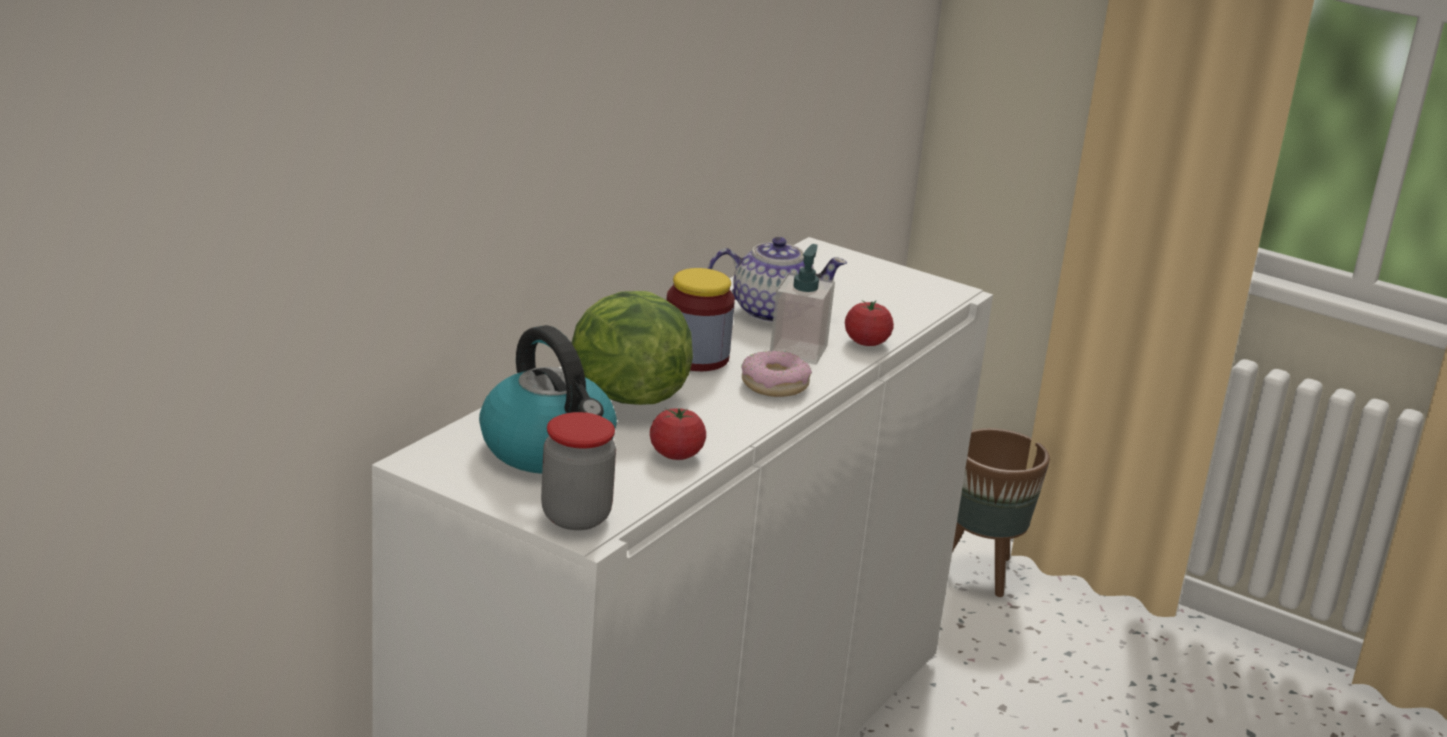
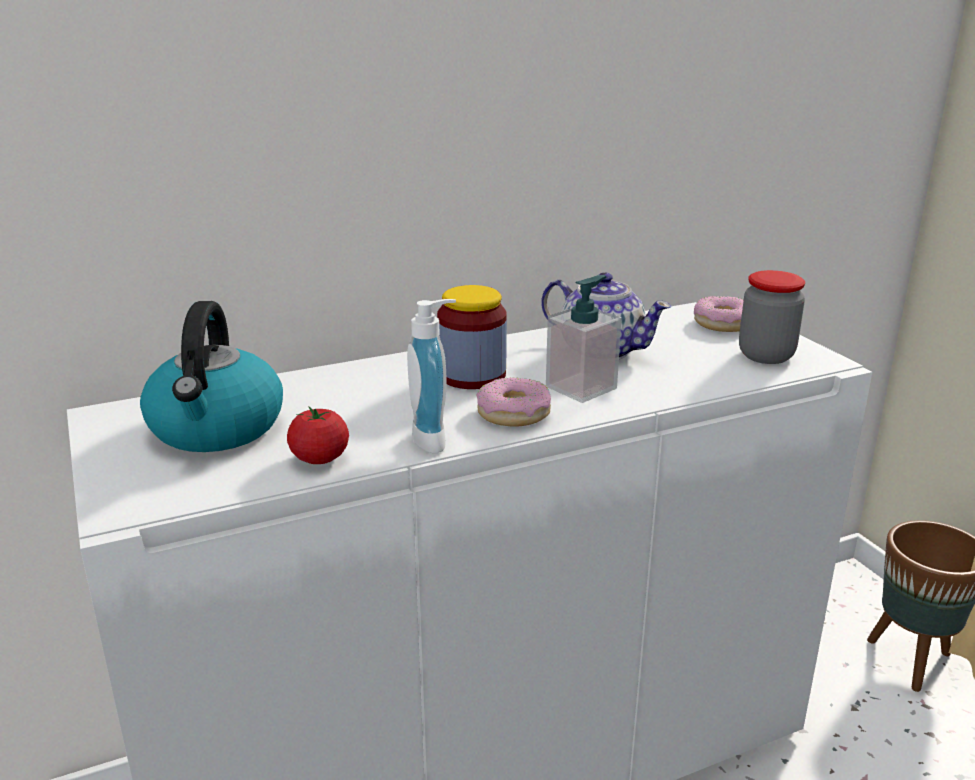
camera: 35 degrees right, 0 degrees up
jar [541,412,616,530] -> jar moved to [739,270,805,364]
lettuce [571,291,693,405] -> none
tomato [845,300,894,346] -> none
none -> soap dispenser [407,299,456,453]
none -> donut [694,296,744,332]

